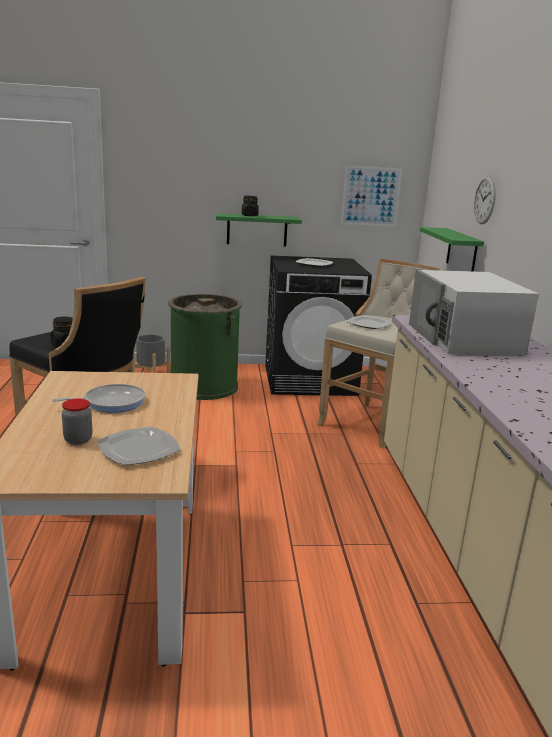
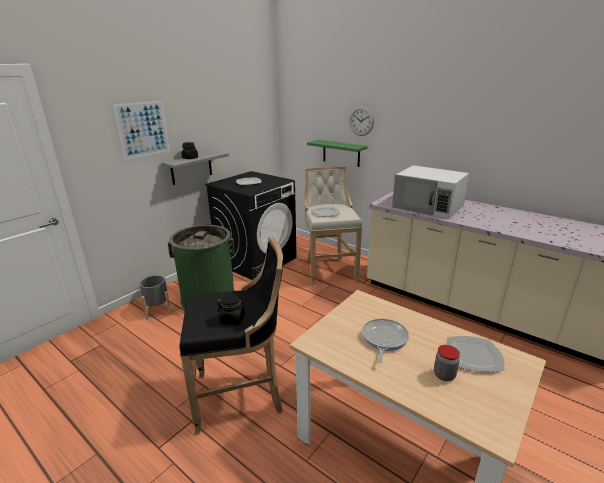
camera: 45 degrees left, 5 degrees up
green shelf [216,213,302,247] -> grey shelf [161,151,229,185]
picture [341,165,402,226] -> picture moved to [114,101,170,160]

